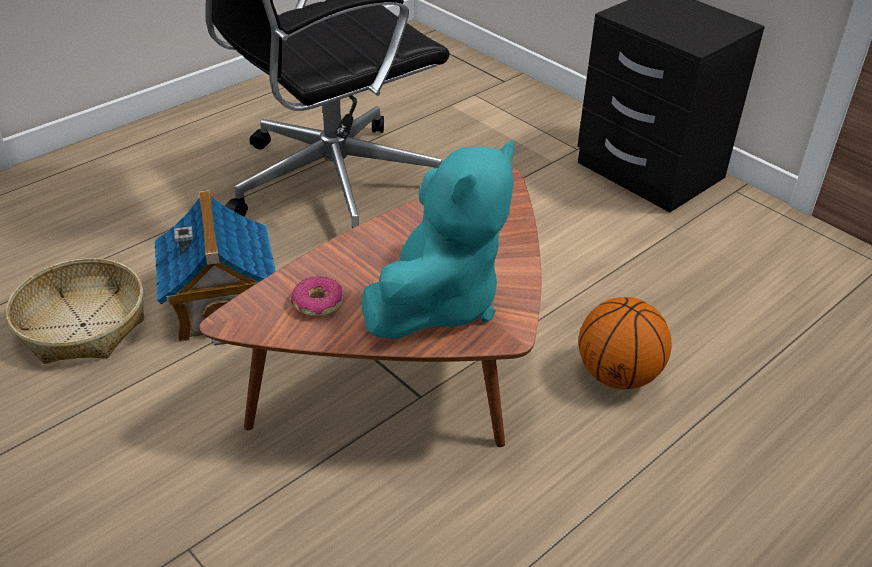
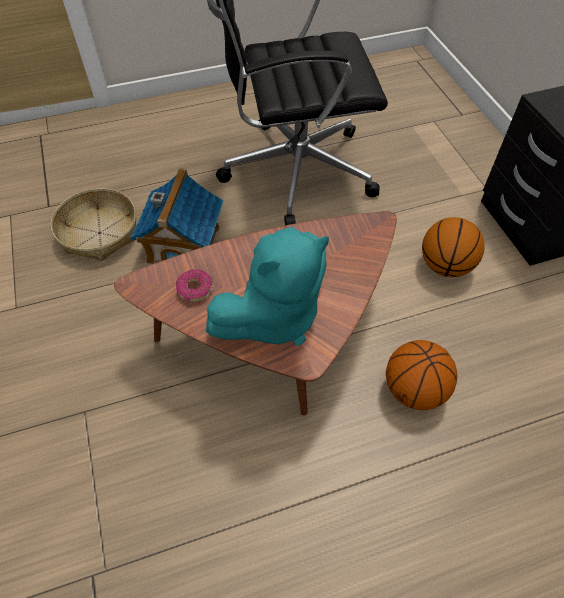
camera: 25 degrees right, 15 degrees up
none -> basketball [422,217,484,277]

